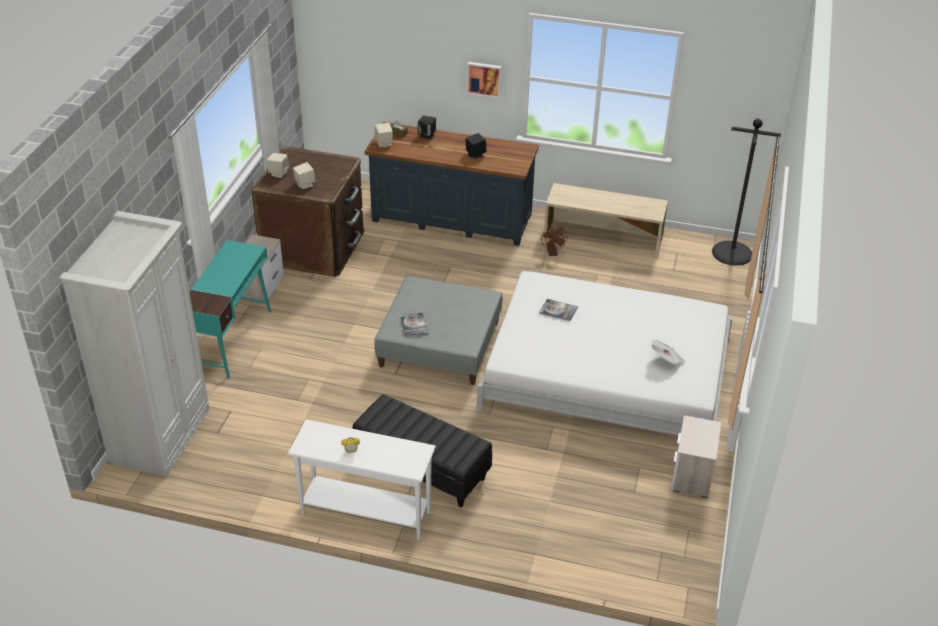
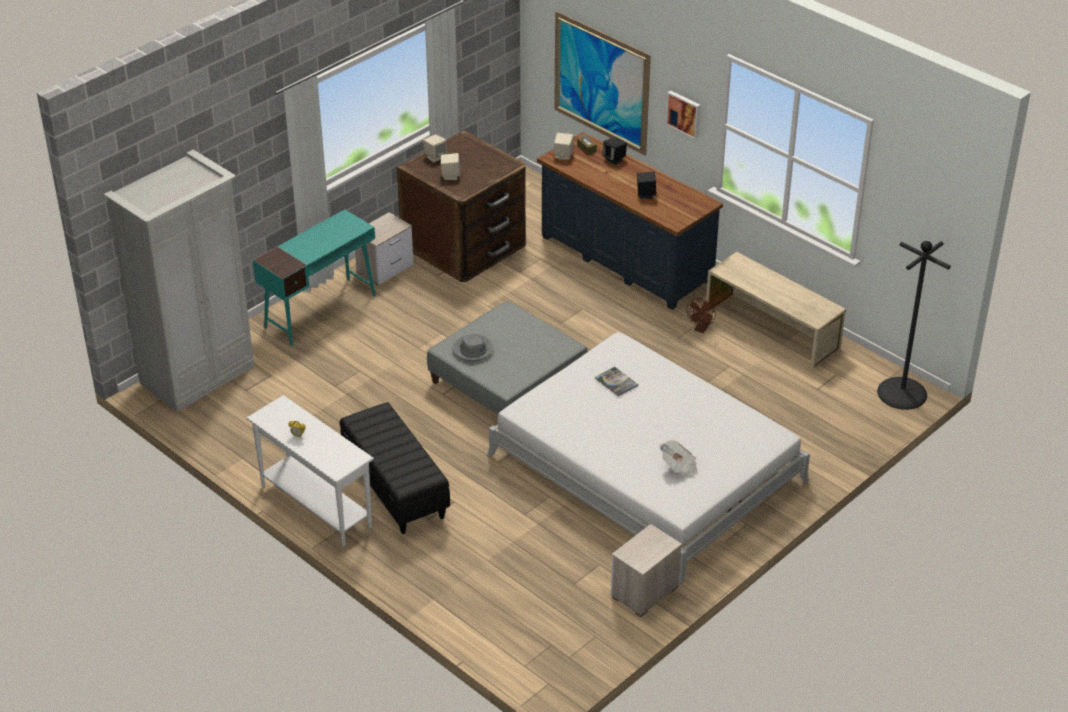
camera: 30 degrees right, 0 degrees up
book [400,313,428,337] -> grey hat [452,334,493,362]
none -> picture [554,11,651,156]

